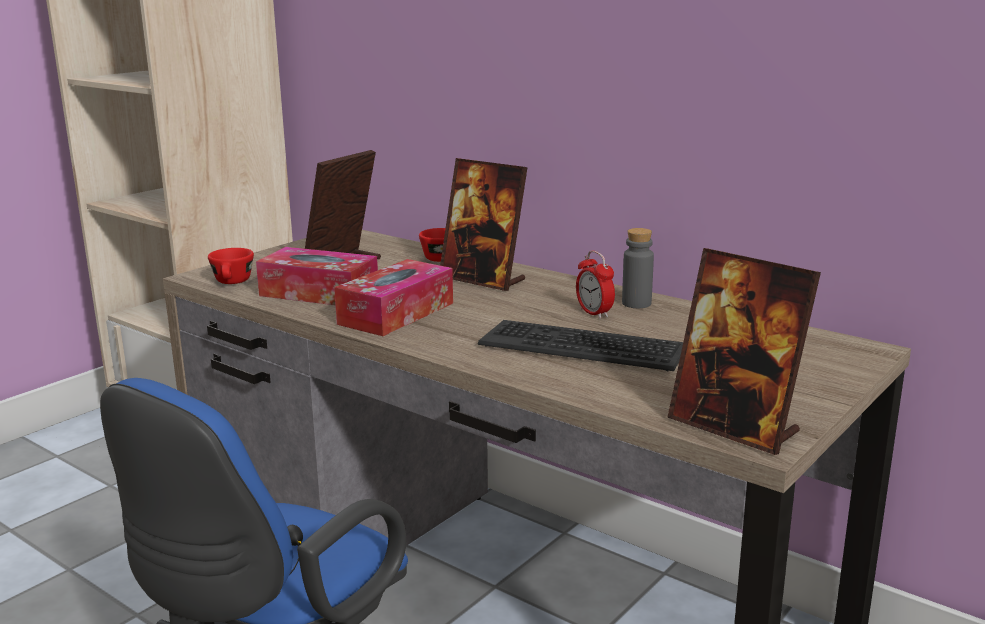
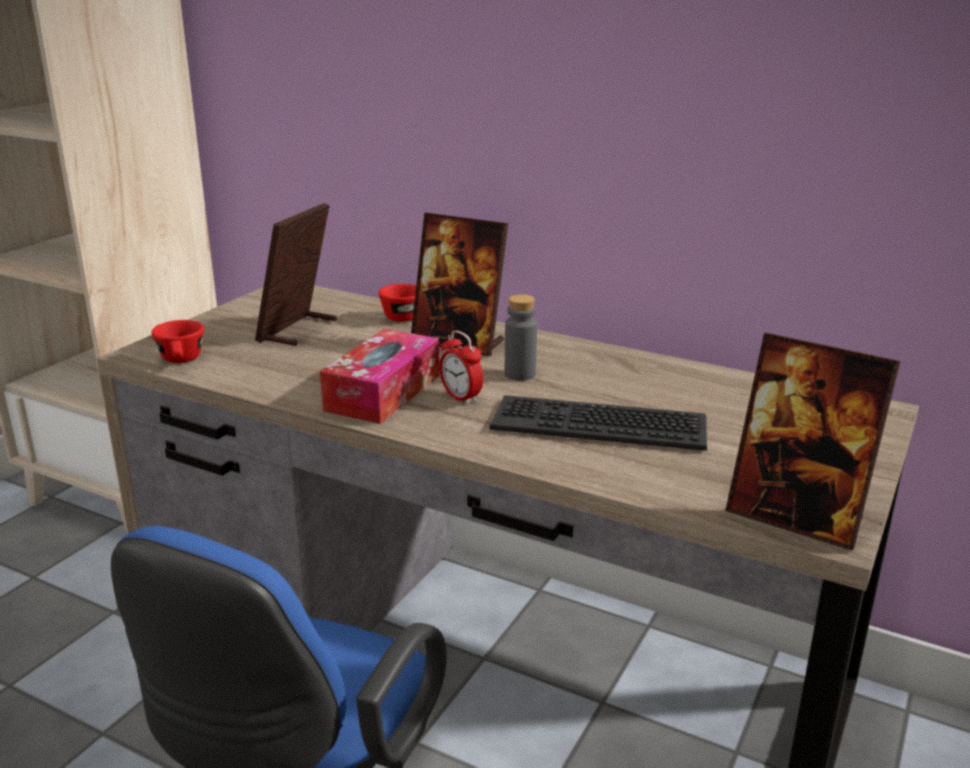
camera: 10 degrees left, 5 degrees up
tissue box [256,247,378,305] -> none
alarm clock [576,251,615,319] -> alarm clock moved to [439,330,483,405]
grey bottle [622,228,654,308] -> grey bottle moved to [505,294,537,381]

